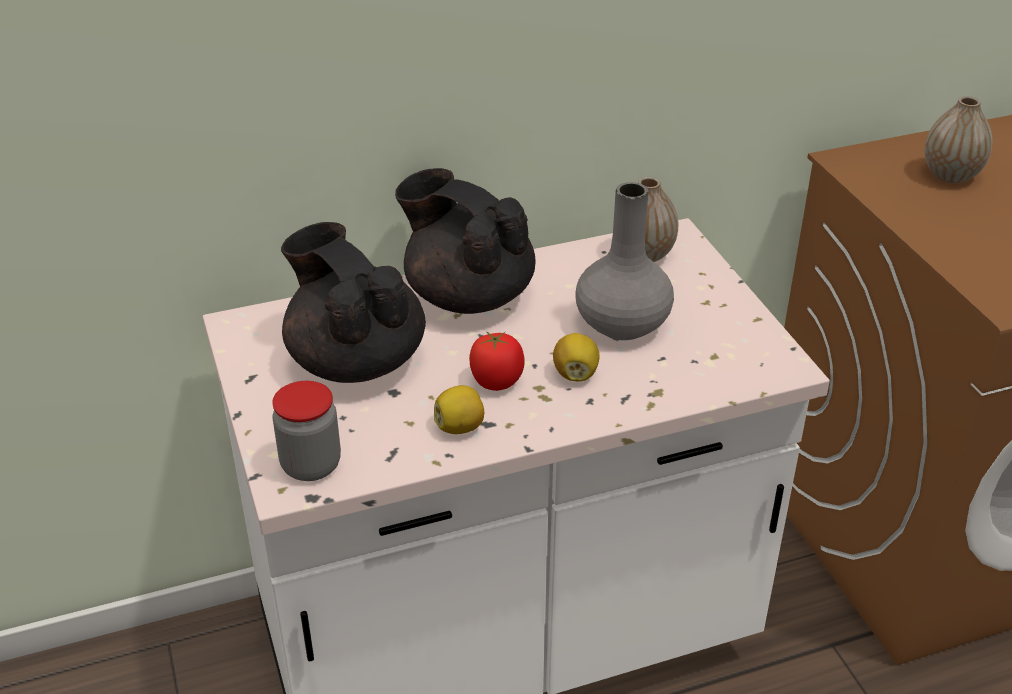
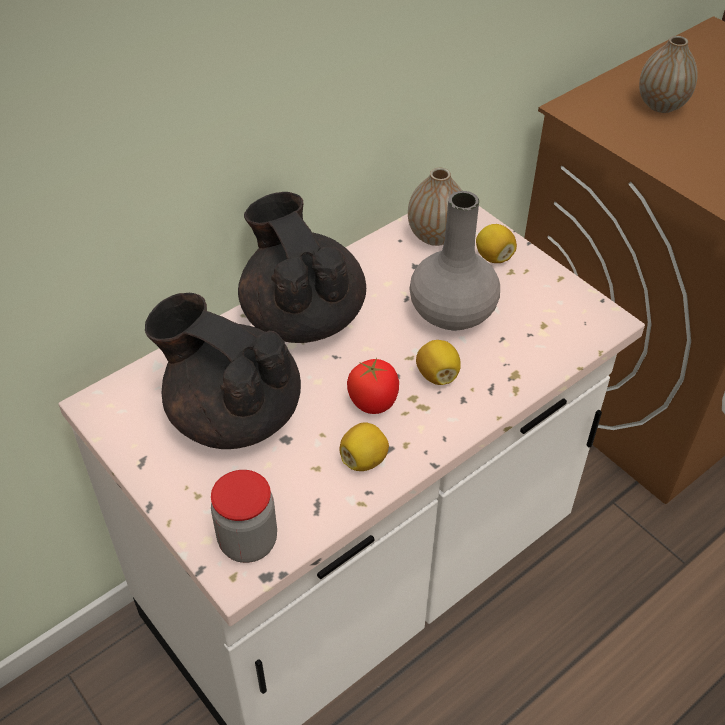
camera: 20 degrees left, 10 degrees up
black teapot [395,168,536,314] -> black teapot turned 45 degrees clockwise [238,192,366,343]
none -> lemon [476,224,517,263]

